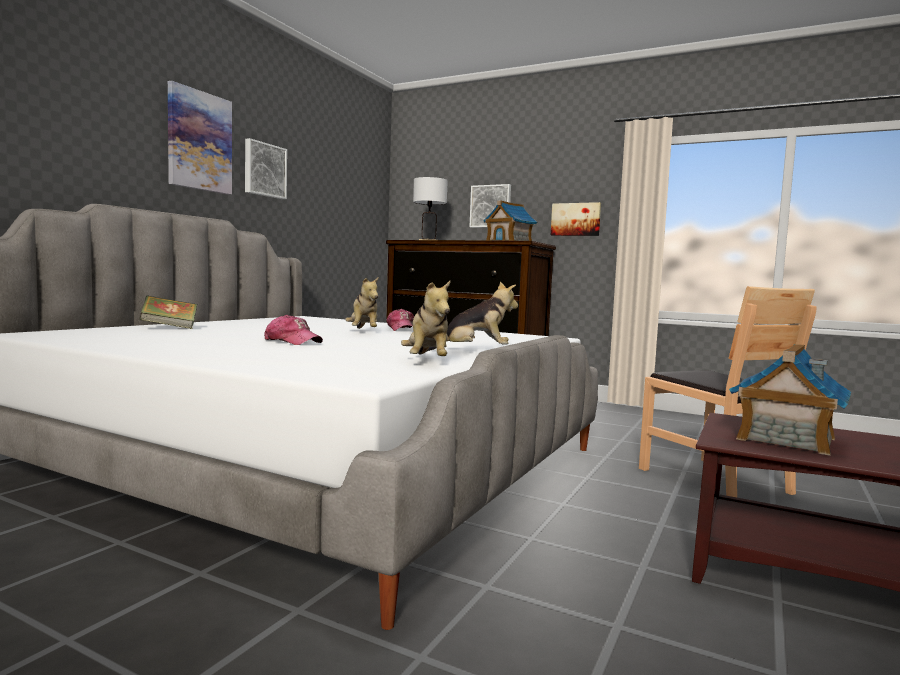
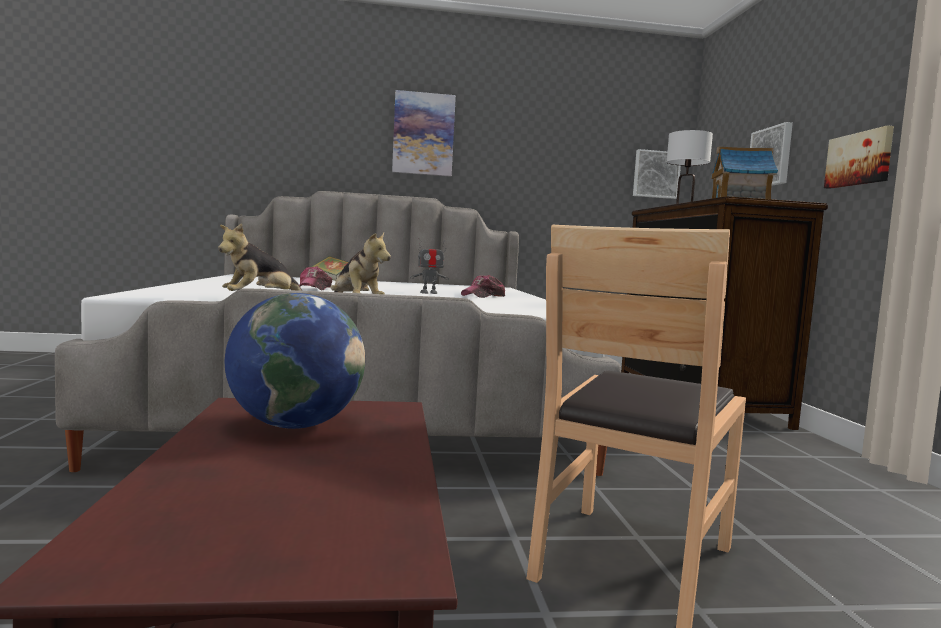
camera: 55 degrees right, 0 degrees up
picture [245,138,287,199] -> picture moved to [633,149,681,199]
plush toy [345,277,379,329] -> toy robot [410,238,449,294]
toy house [729,344,851,456] -> globe [225,293,365,429]

